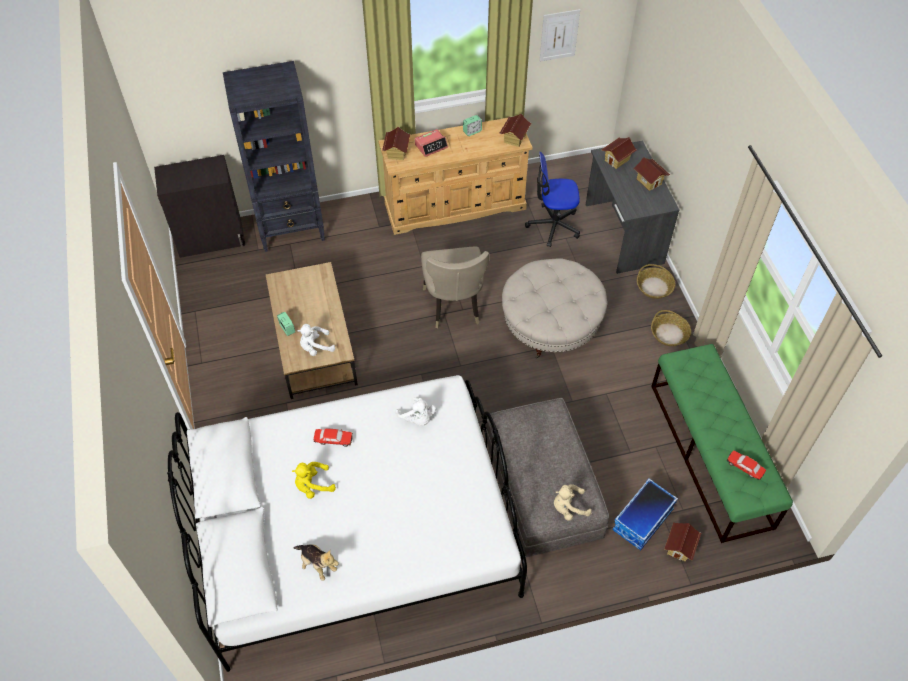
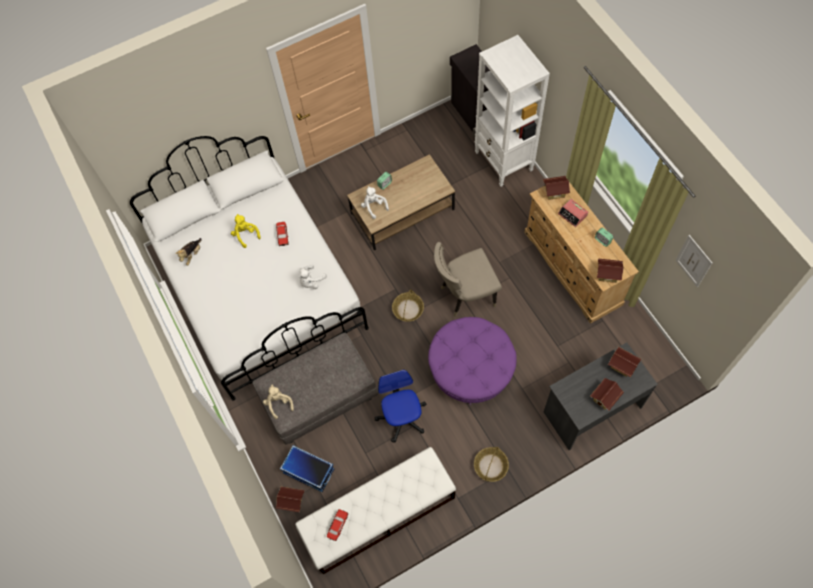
camera: 80 degrees right, 10 degrees up
black bookcase [223,61,325,252] -> white bookcase [475,35,550,187]
beige ottoman [502,258,607,358] -> purple ottoman [428,317,517,405]
office chair [525,152,580,247] -> office chair moved to [375,370,426,443]
basket [637,264,676,299] -> basket moved to [392,289,424,322]
green bench [651,344,793,543] -> white bench [295,447,456,574]

